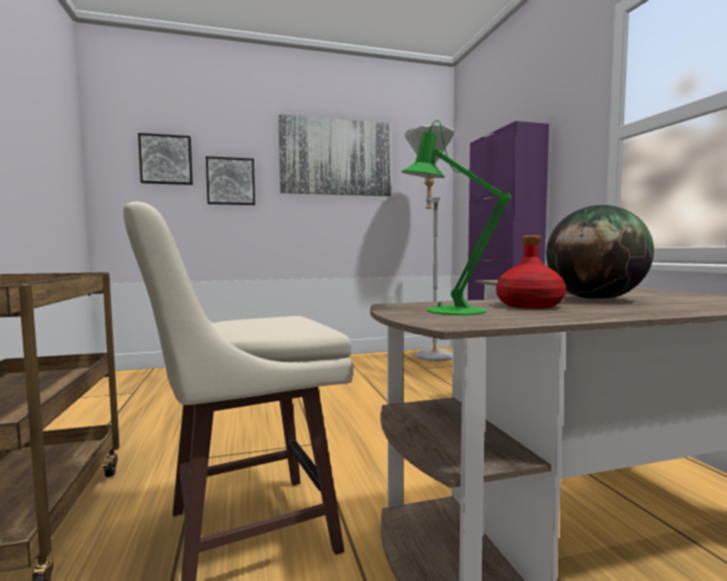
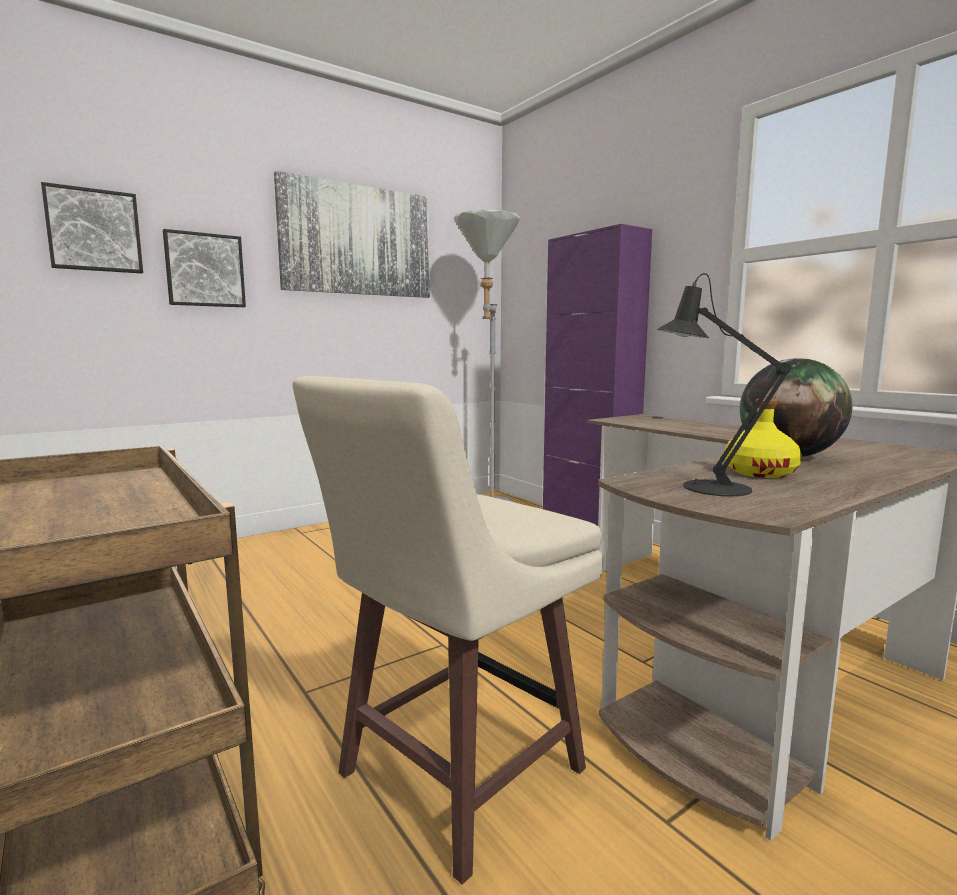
camera: 20 degrees left, 5 degrees up
green table lamp [401,120,511,315] -> black table lamp [657,273,791,496]
red bottle [496,235,566,309] -> yellow bottle [725,398,802,478]

